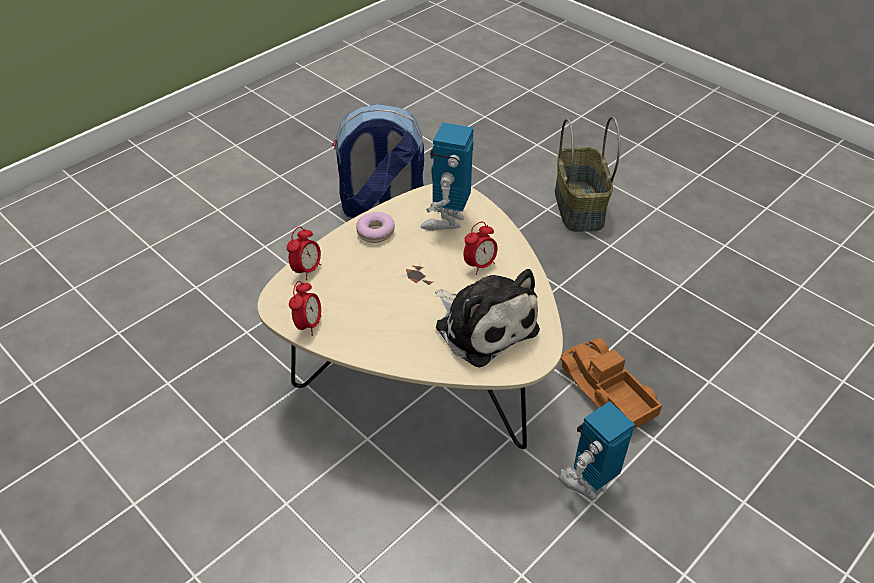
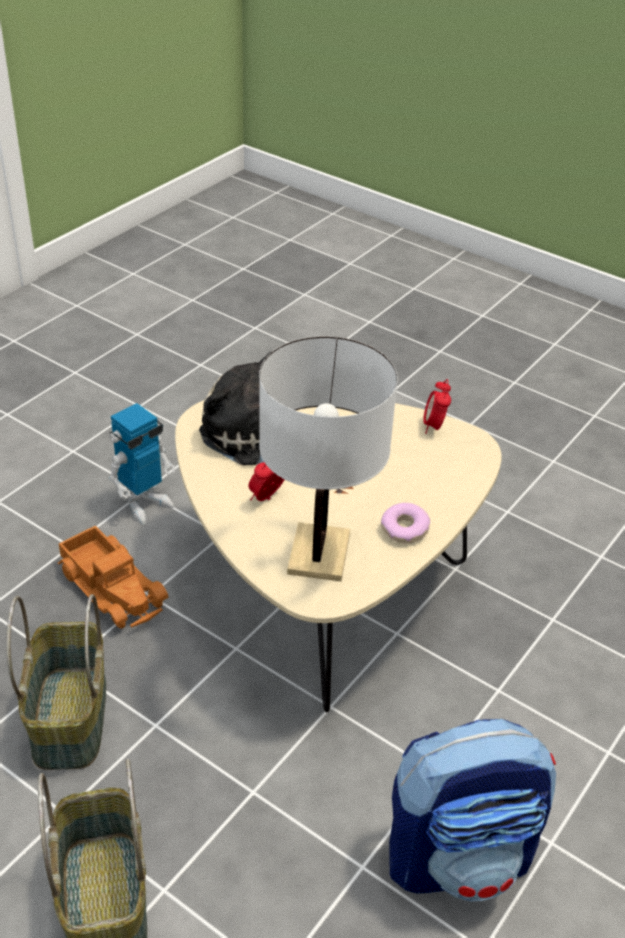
camera: 170 degrees right, 5 degrees down
alarm clock [287,227,321,280] -> none
toy robot [420,122,474,231] -> white table lamp [259,336,398,581]
none -> basket [6,594,106,770]

